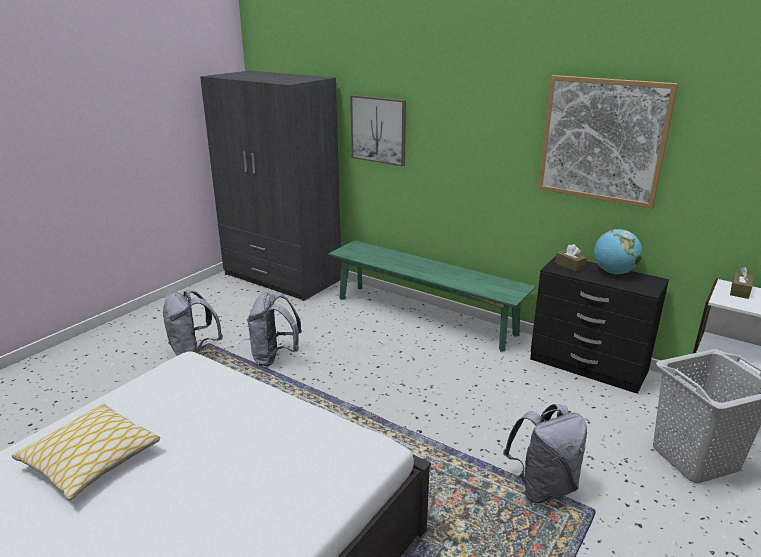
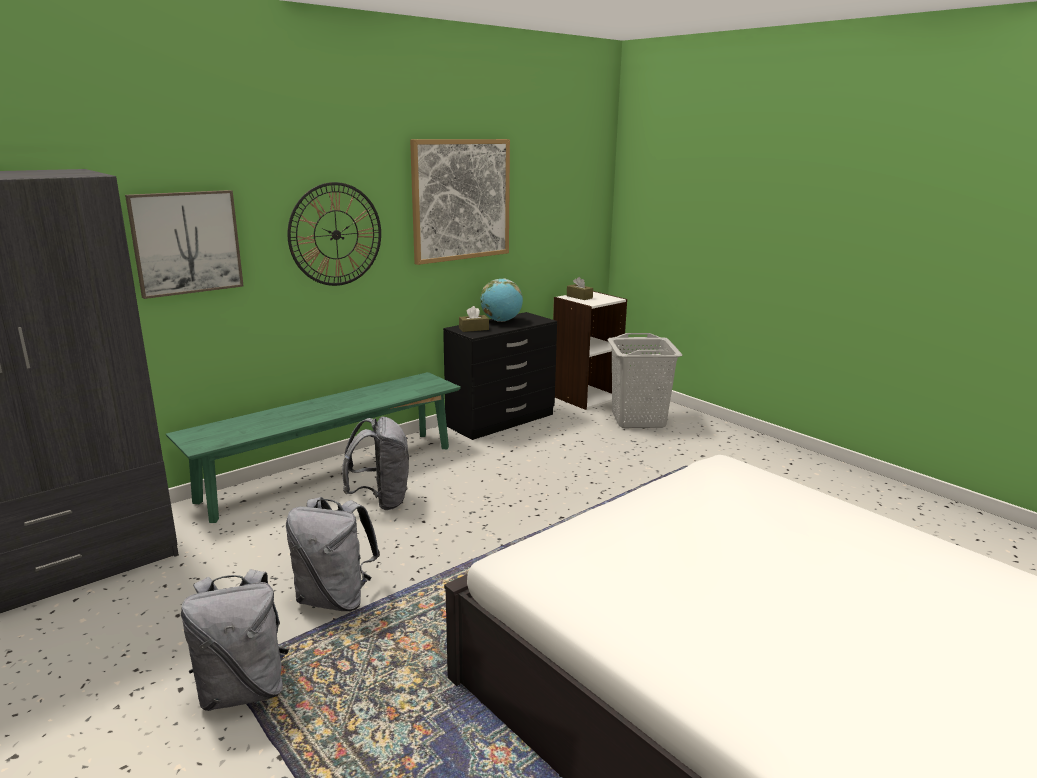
camera: 75 degrees left, 5 degrees down
pillow [12,404,160,500] -> none
grey backpack [503,404,587,503] -> grey backpack moved to [342,417,409,510]
none -> wall clock [287,182,381,286]

